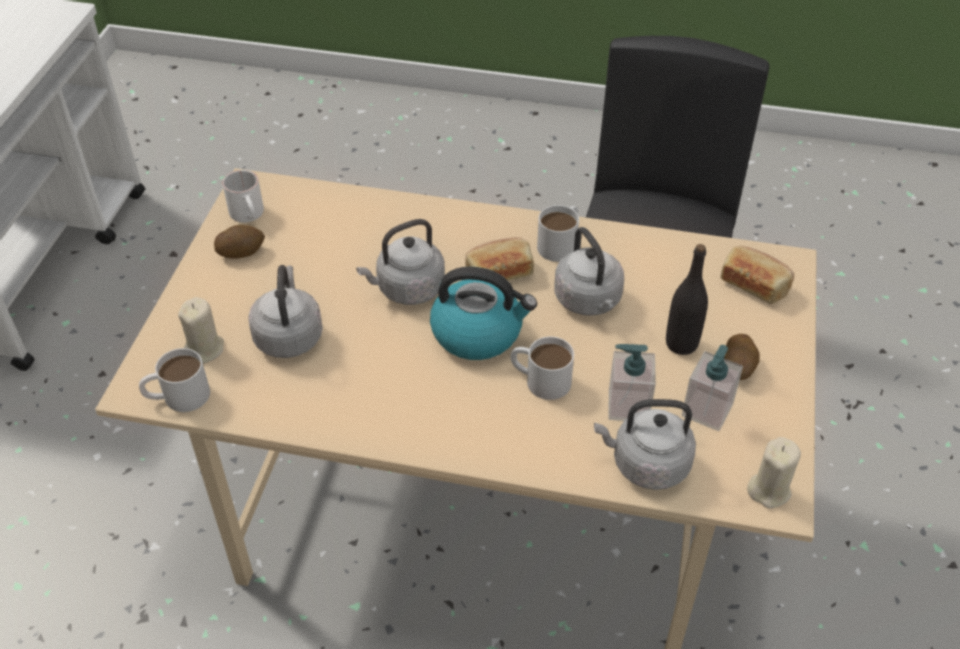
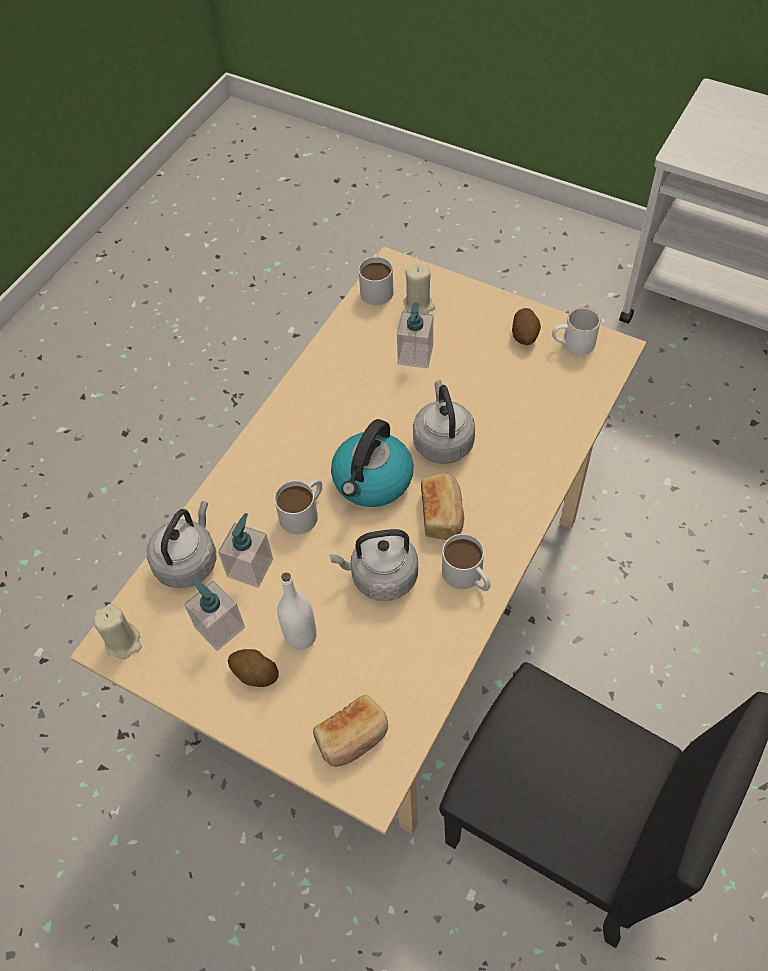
camera: 110 degrees right, 10 degrees up
grey kettle [248,265,323,358] -> soap dispenser [397,302,433,368]
black bottle [666,244,708,355] -> white bottle [277,572,317,650]

